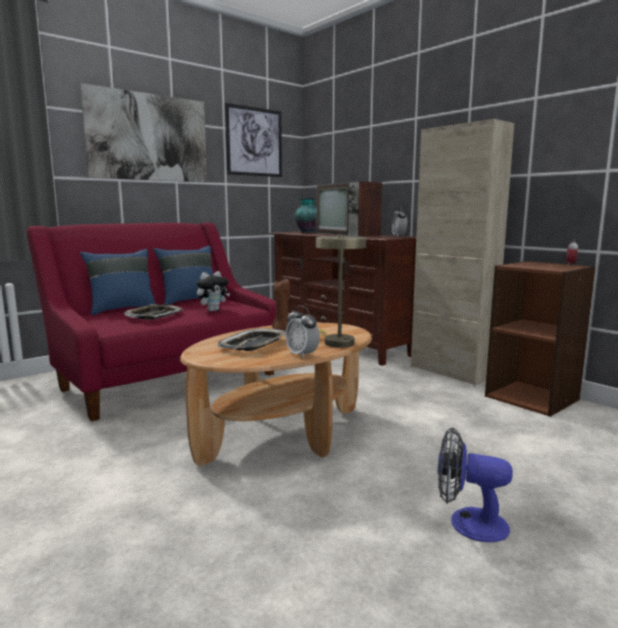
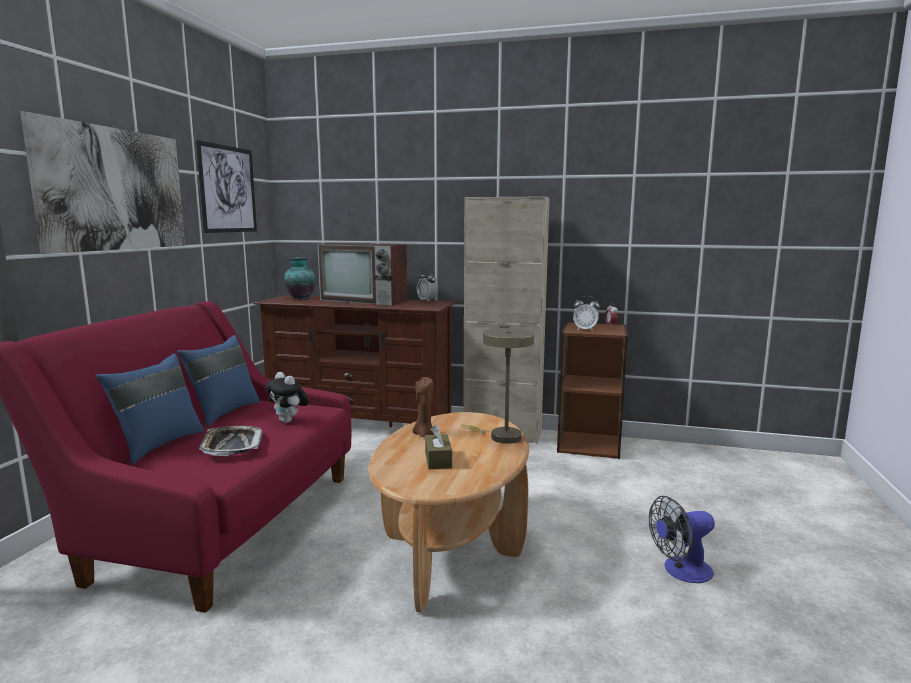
camera: 35 degrees left, 0 degrees up
plush toy [197,271,230,312] -> plush toy turned 120 degrees clockwise [265,372,309,423]
tray [217,329,286,351] -> brown tissue box [425,425,452,469]
alarm clock [285,306,320,359] -> alarm clock moved to [573,296,600,331]

